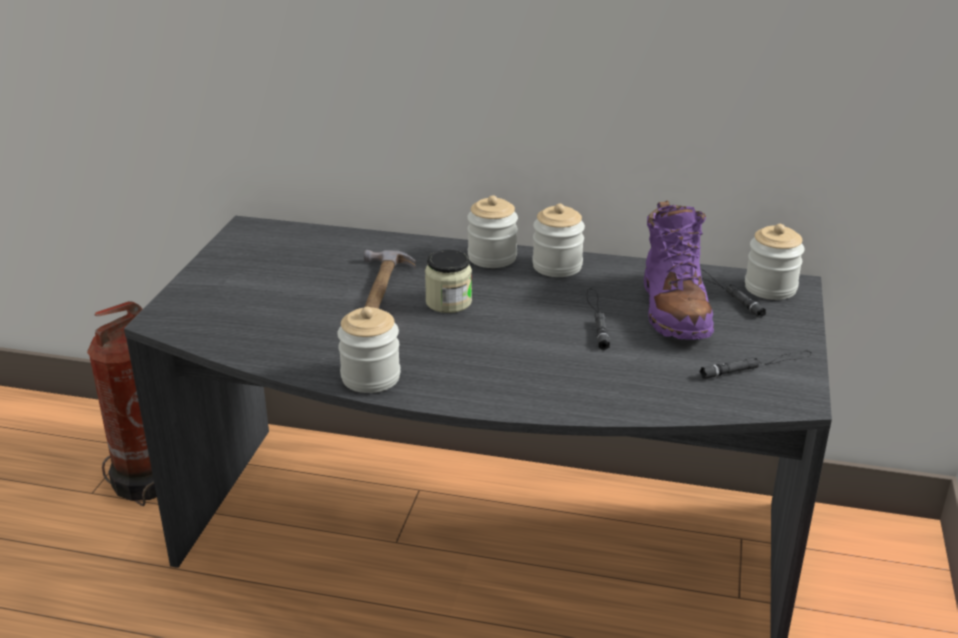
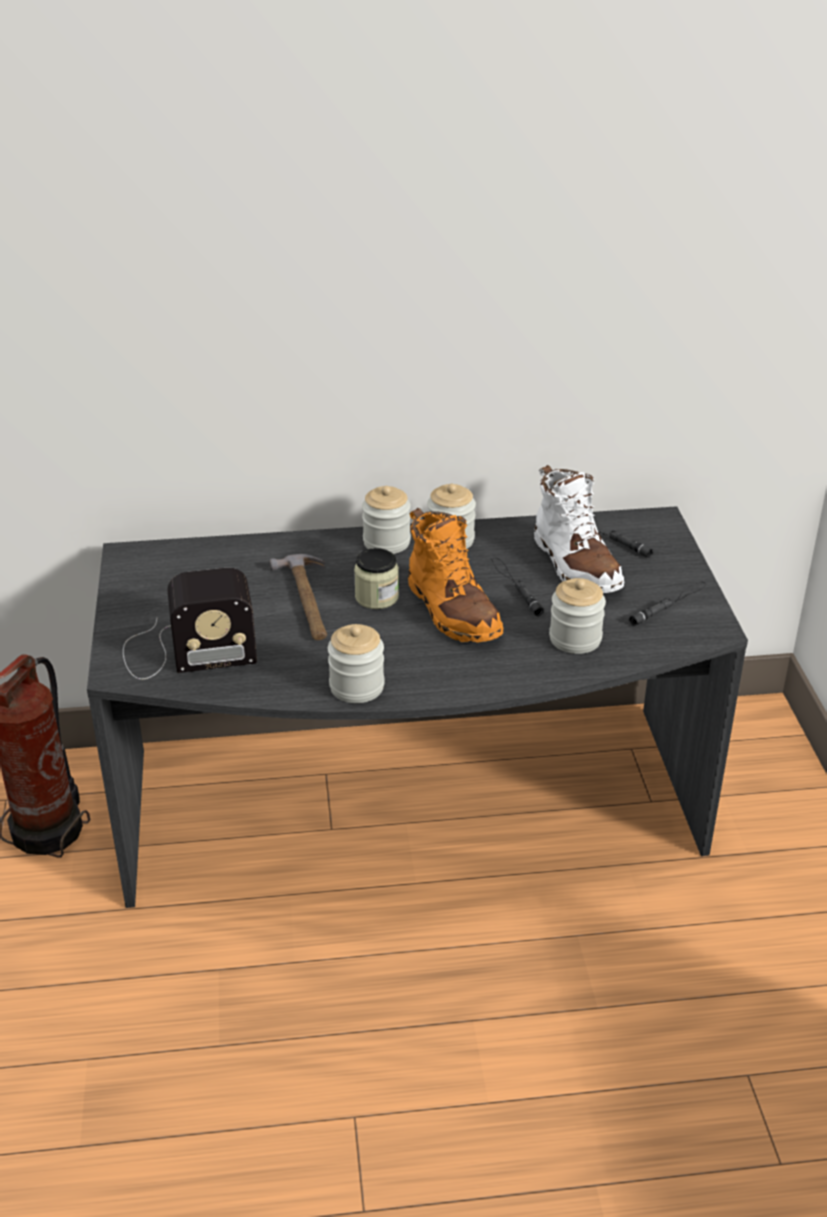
camera: 20 degrees left, 5 degrees up
purple boot [644,201,714,340] -> white boot [534,465,624,593]
jar [745,224,805,300] -> jar moved to [549,578,606,654]
none -> radio [123,568,257,680]
none -> orange boot [408,508,504,643]

